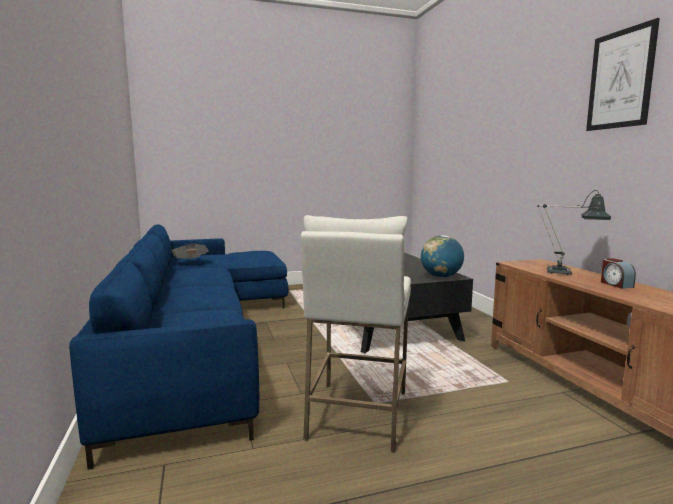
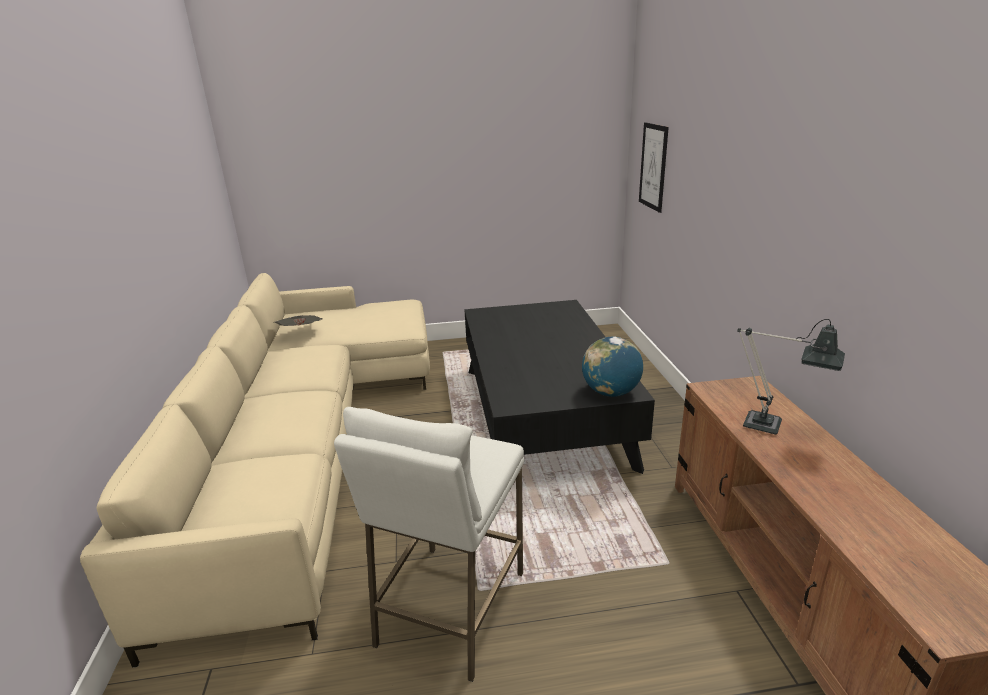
camera: 10 degrees right, 15 degrees up
blue sofa [69,224,289,470] -> beige sofa [80,273,430,668]
picture [586,18,660,131] -> picture moved to [639,122,669,213]
alarm clock [601,258,636,289] -> none

